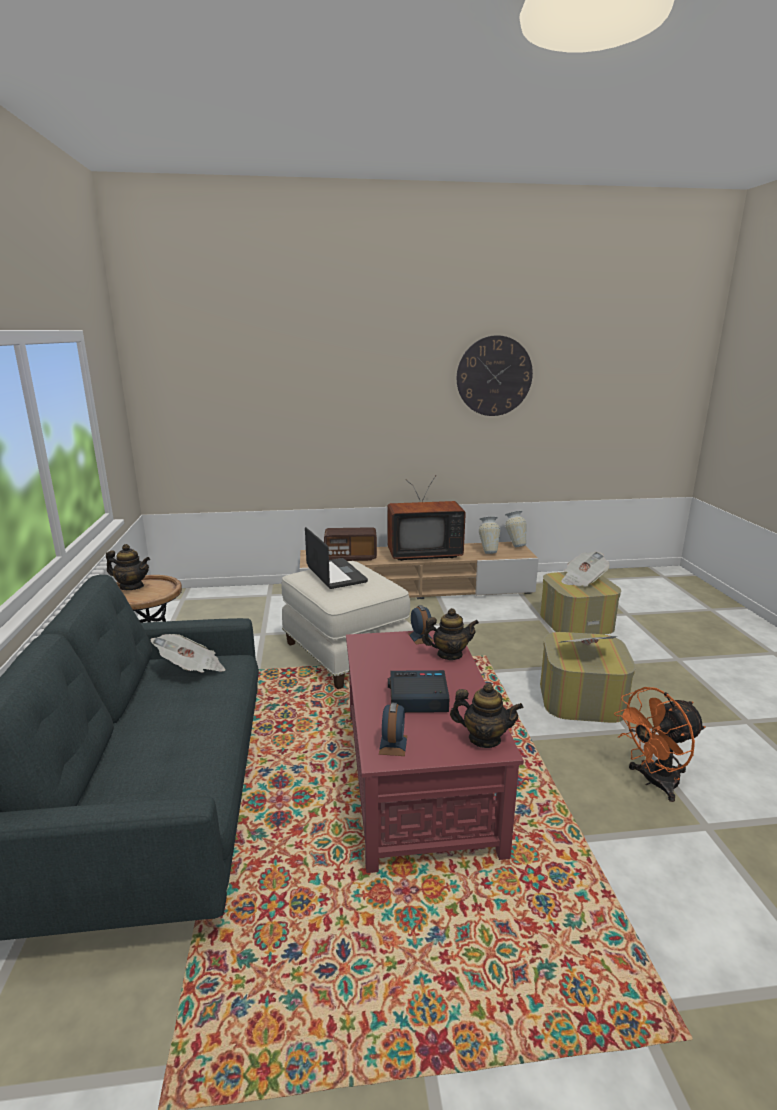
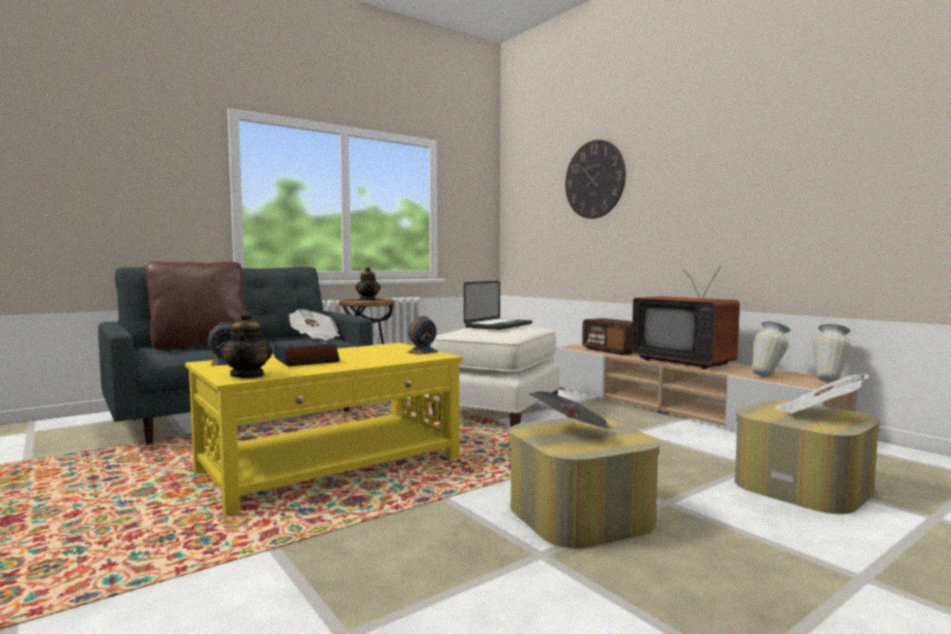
camera: 60 degrees right, 15 degrees down
red coffee table [346,630,524,873] -> yellow coffee table [185,343,463,516]
teapot [422,608,479,660] -> none
wall clock [457,335,533,416] -> wall clock moved to [565,140,626,219]
orange fan [614,687,706,802] -> none
none -> brown pillow [144,261,246,350]

